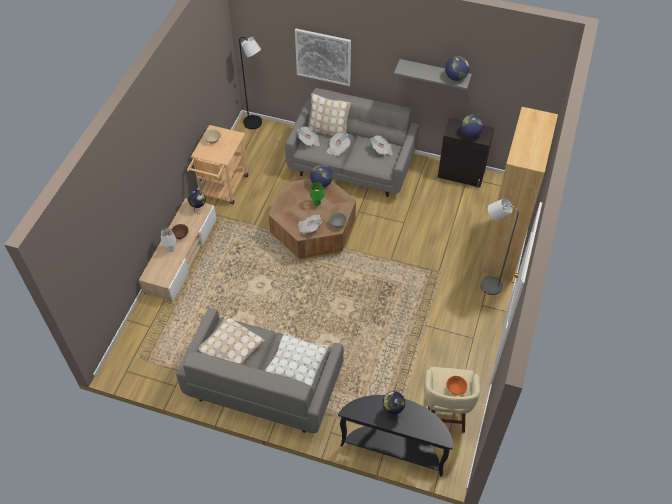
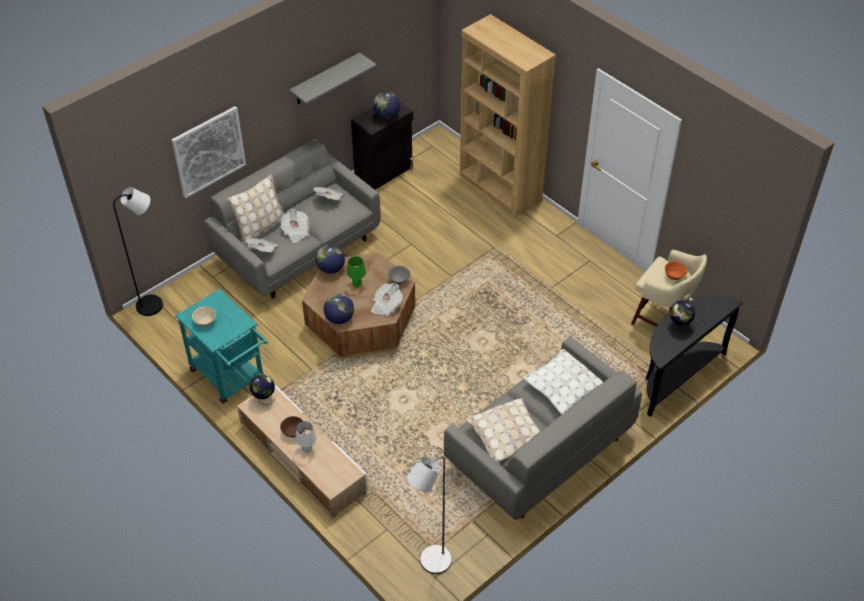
camera: 60 degrees left, 5 degrees down
beige cart [187,125,248,204] -> turquoise cart [175,289,267,403]
globe [445,56,469,81] -> globe moved to [324,294,354,324]
grey floor lamp [480,198,519,295] -> grey floor lamp moved to [407,456,452,574]

